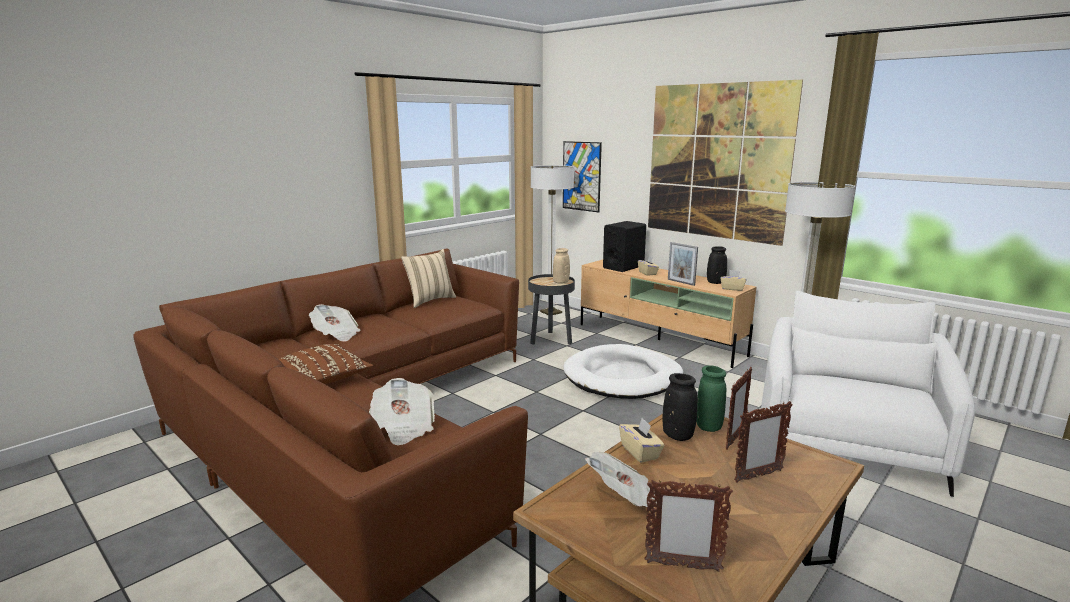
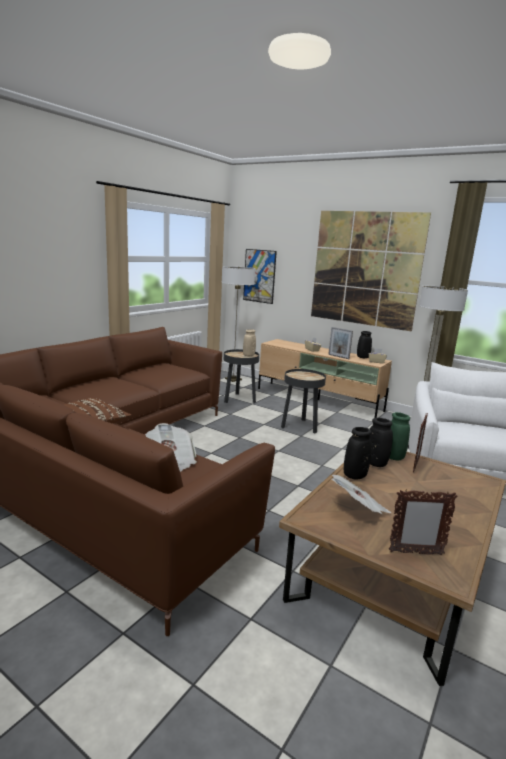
camera: 10 degrees left, 0 degrees up
newspaper [309,304,360,342] -> none
beige pillow [401,249,456,308] -> none
white dog bed [563,344,683,399] -> black side table [281,369,326,433]
black speaker [603,221,646,272] -> none
beige tissue box [619,418,665,463] -> black vase [344,427,372,480]
picture frame [734,401,793,483] -> none

